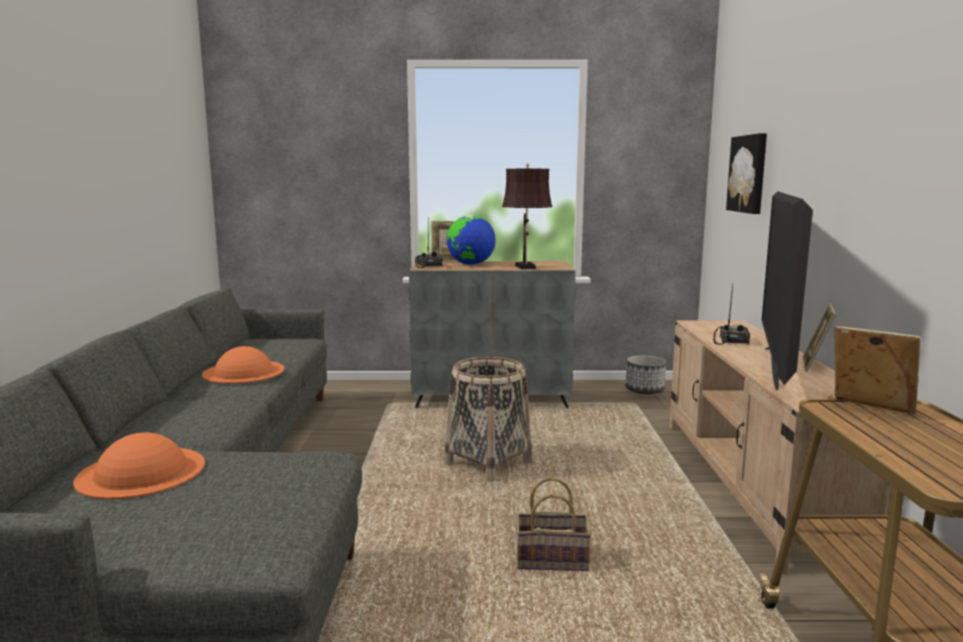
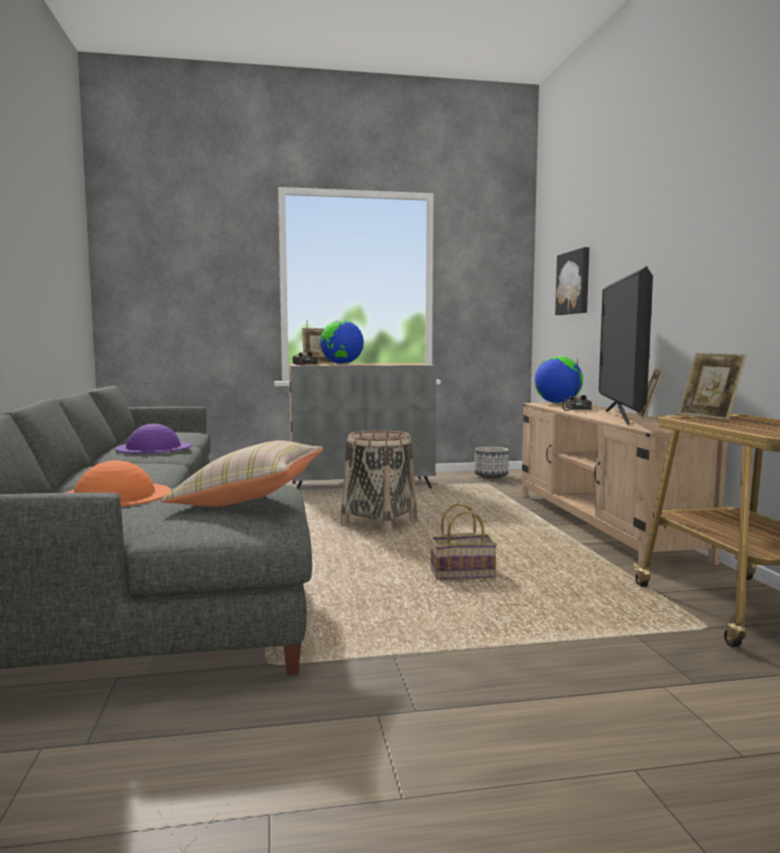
camera: 10 degrees left, 5 degrees down
orange hat [202,346,285,384] -> purple hat [115,424,192,453]
brown table lamp [502,163,552,269] -> none
picture frame [834,326,921,415] -> picture frame turned 150 degrees counterclockwise [678,353,747,420]
none -> beige pillow [161,440,323,507]
none -> globe [535,356,583,404]

